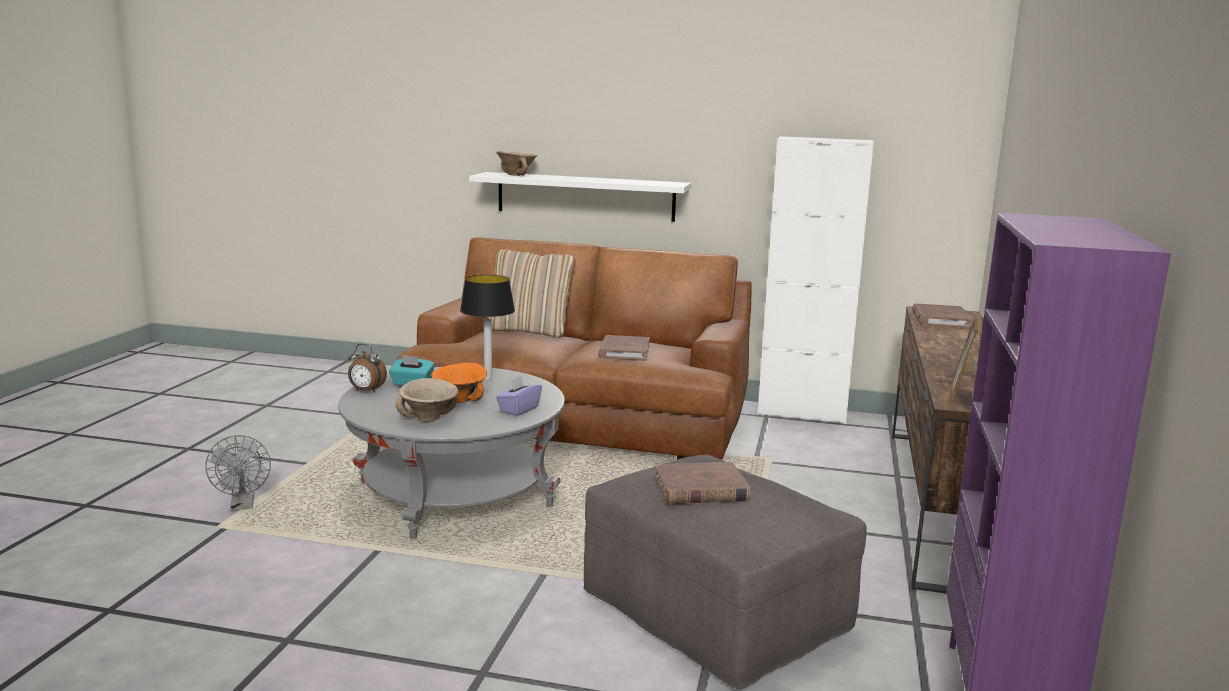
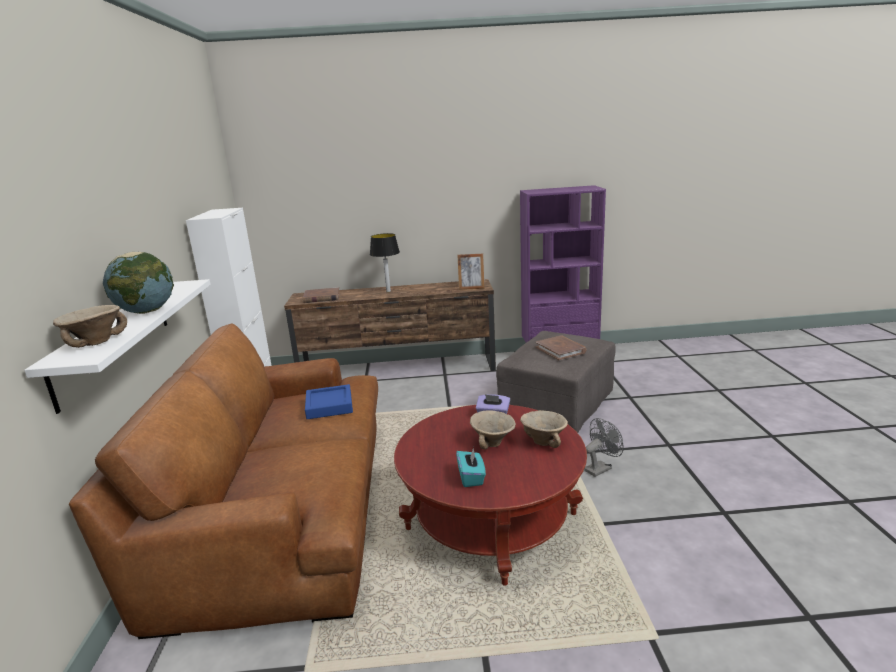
camera: 105 degrees left, 5 degrees up
grey fan [205,435,271,511] -> grey fan moved to [584,418,624,477]
grey coffee table [338,367,565,539] -> red coffee table [394,405,587,586]
alarm clock [348,344,387,393] -> none
orange bowl [431,363,487,403] -> beige bowl [470,411,516,450]
table lamp [460,274,515,380] -> table lamp moved to [370,233,400,292]
beige pillow [489,248,576,338] -> none
brown book [598,335,650,361] -> blue tray [305,384,353,419]
none -> globe [103,252,174,314]

